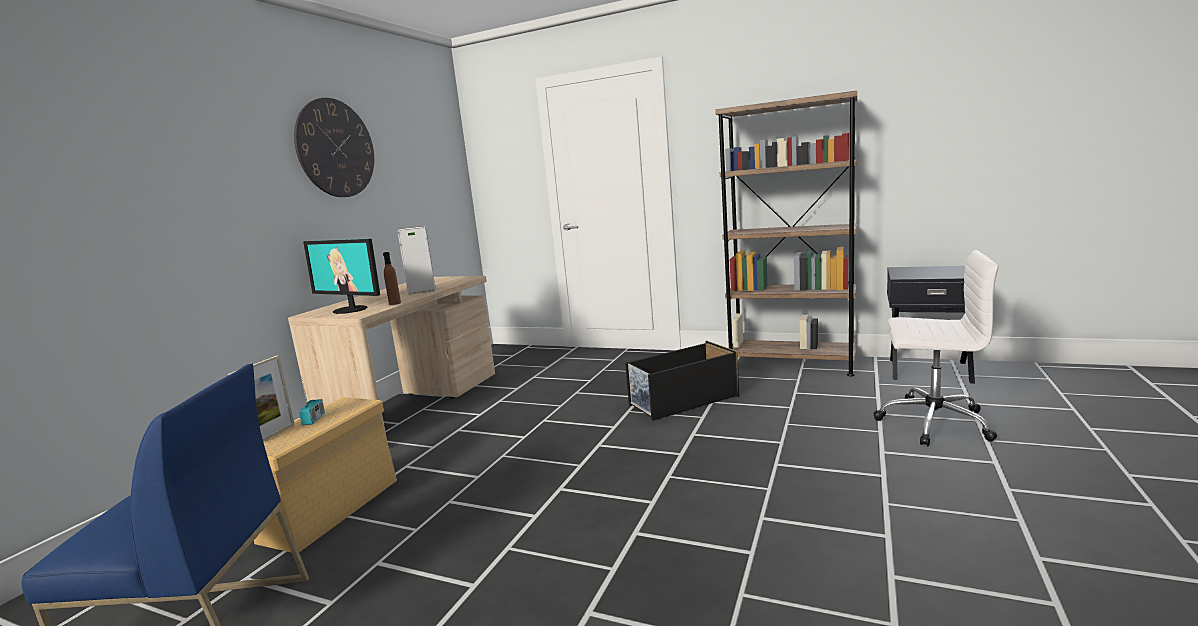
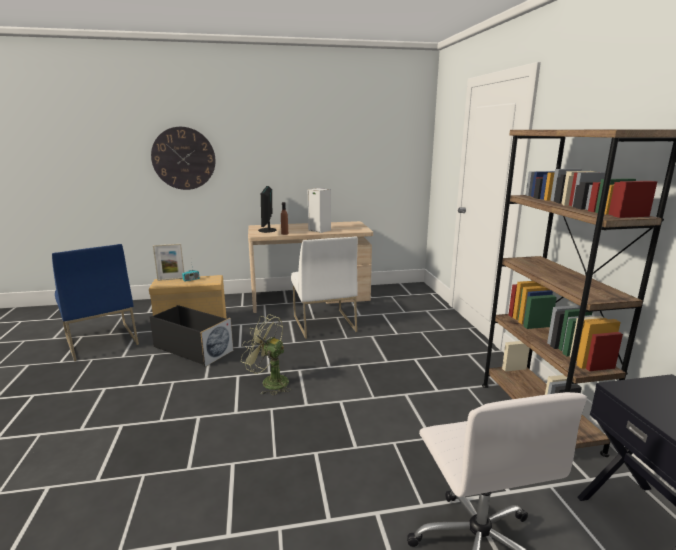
camera: 55 degrees right, 5 degrees up
wall clock [294,98,374,197] -> wall clock moved to [151,127,215,190]
black storage box [625,341,739,421] -> black storage box moved to [150,305,233,367]
none -> green fan [241,315,291,395]
none -> white chair [291,236,358,339]

